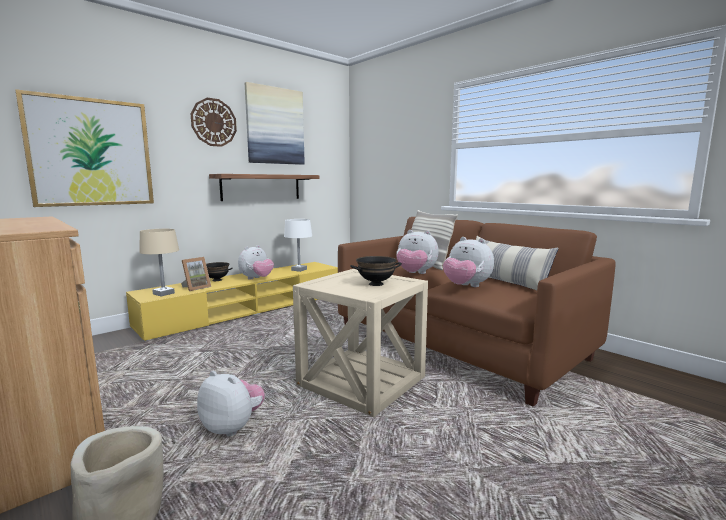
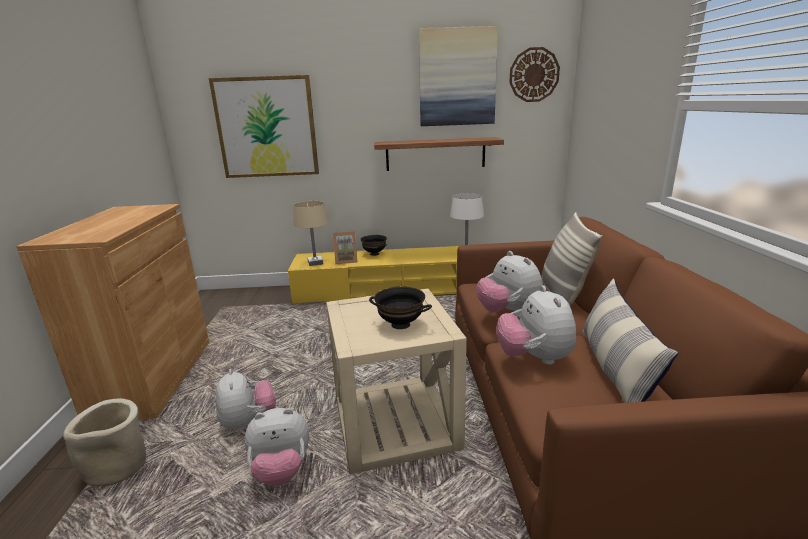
camera: 40 degrees right, 10 degrees up
wall clock [191,98,237,147] -> wall clock moved to [509,47,560,102]
plush toy [238,245,274,279] -> plush toy moved to [245,408,309,486]

